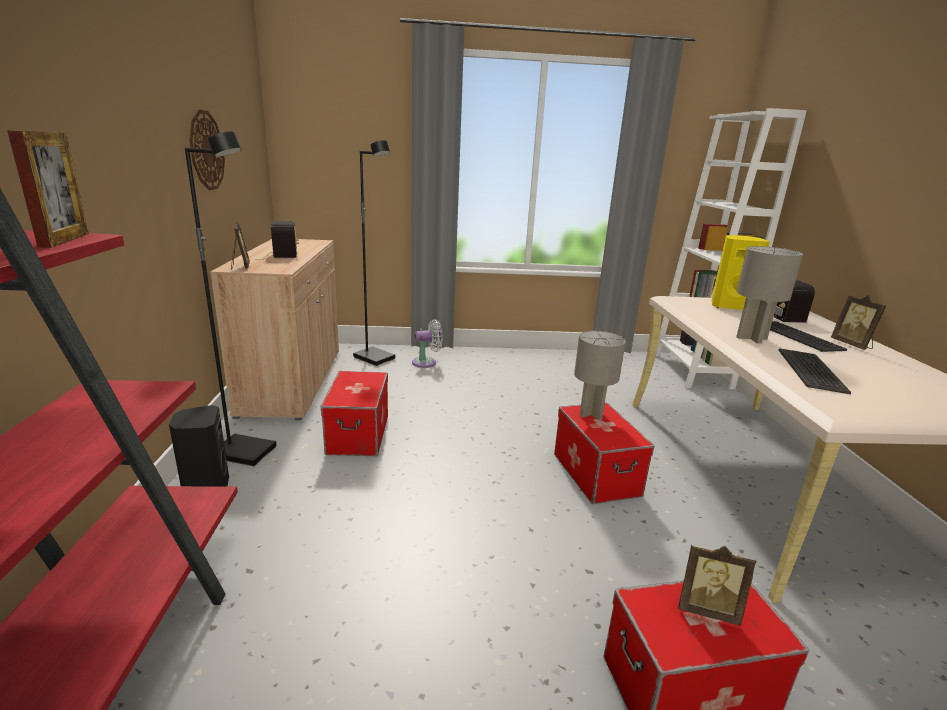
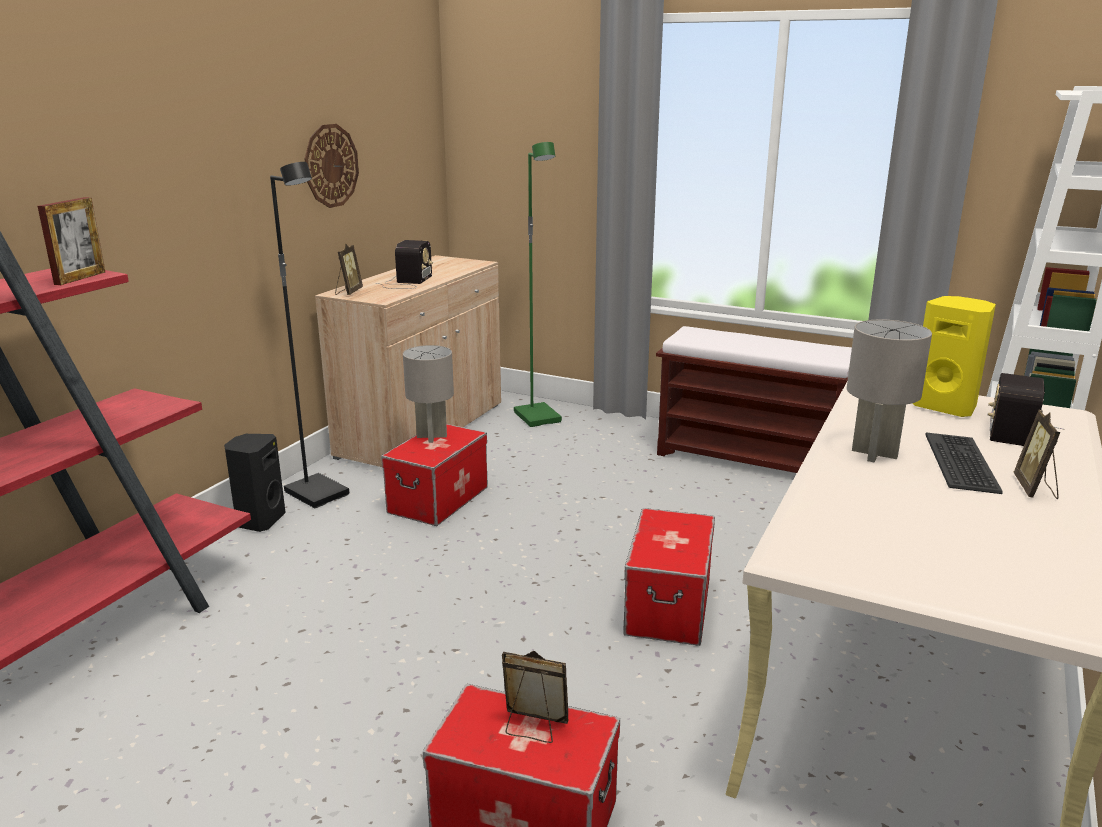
camera: 30 degrees right, 0 degrees up
black floor lamp [353,140,395,366] -> green floor lamp [514,142,562,427]
white fan [412,319,443,368] -> none
grey table lamp [574,331,626,420] -> grey table lamp moved to [403,345,454,443]
picture frame [678,544,756,626] -> picture frame turned 150 degrees clockwise [502,651,569,743]
keyboard [779,348,851,394] -> none
none -> brown bench [656,326,852,473]

